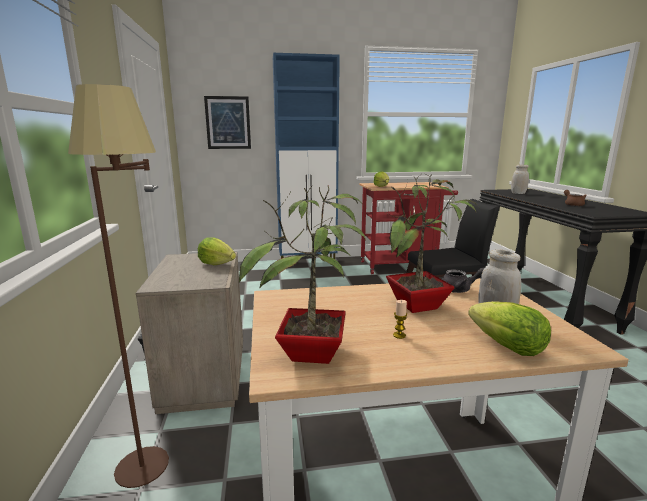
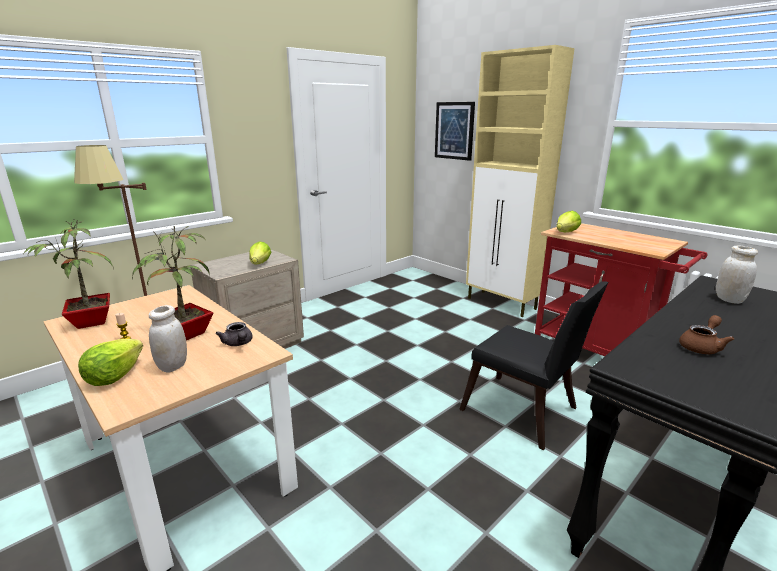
camera: 55 degrees right, 5 degrees up
blue cabinet [273,53,340,259] -> beige cabinet [466,45,575,317]

